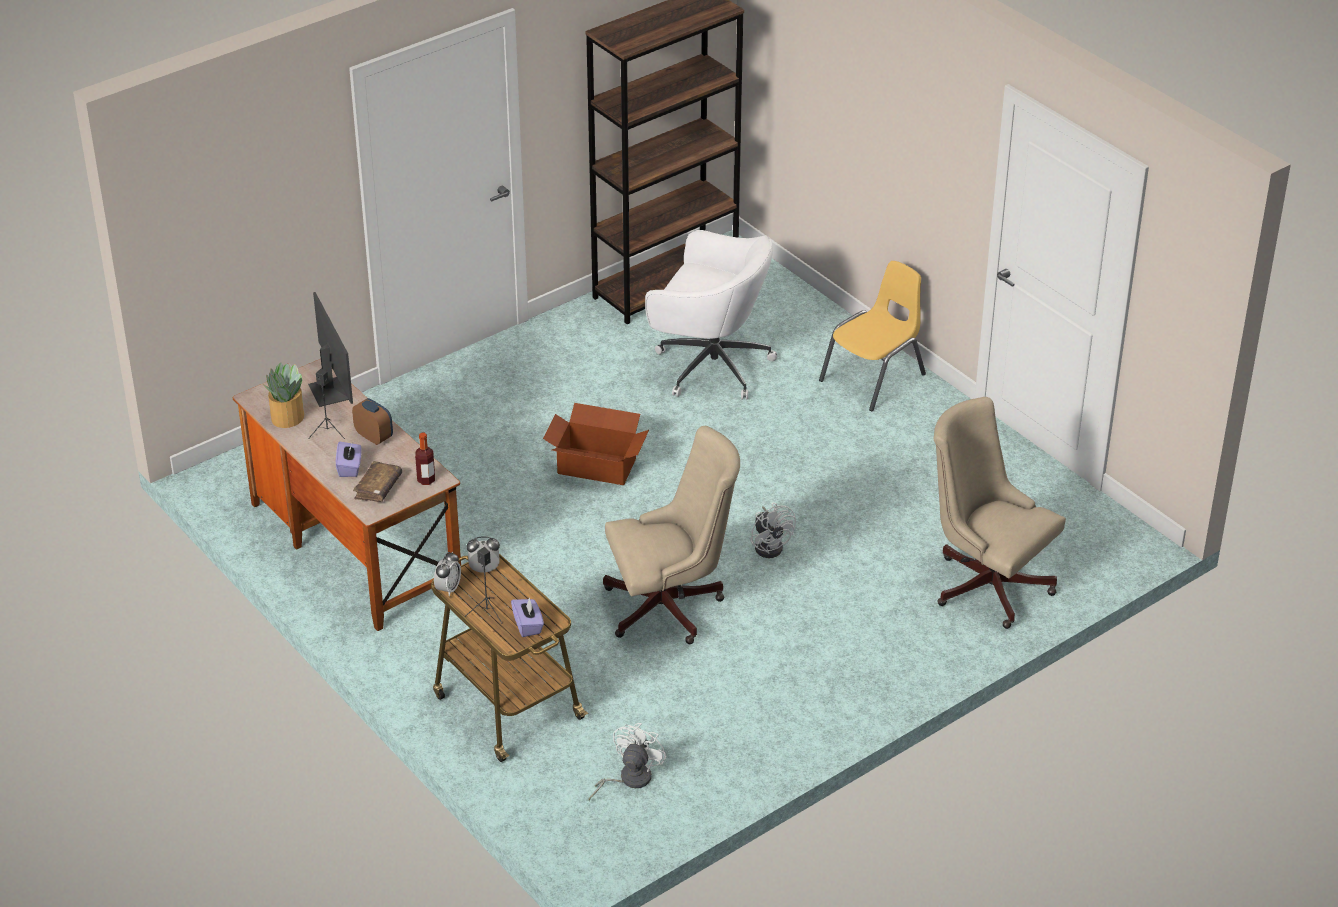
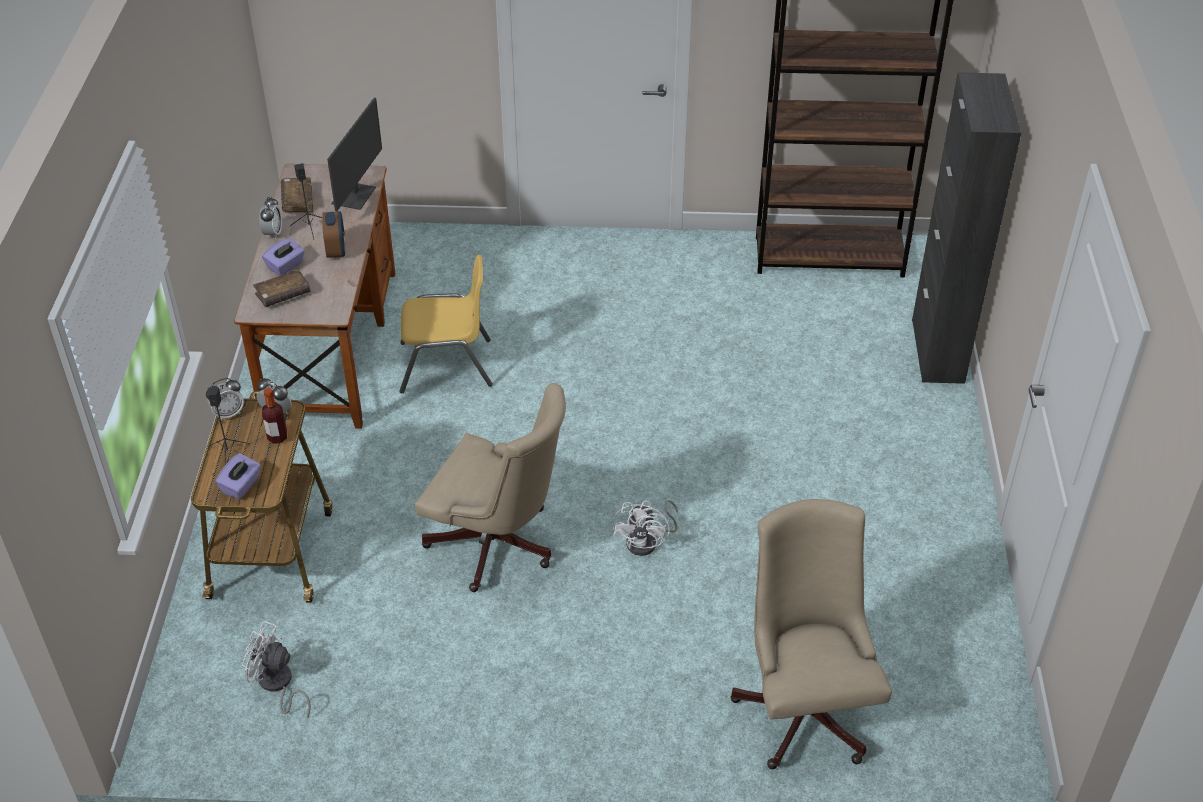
camera: 40 degrees right, 5 degrees up
potted plant [263,363,304,428] -> brown book [281,177,314,213]
bottle [415,433,435,485] -> bottle moved to [262,388,287,444]
cardboard box [543,403,649,485] -> none
white fan [588,723,667,801] -> white fan turned 135 degrees counterclockwise [242,621,311,718]
white office chair [645,230,777,400] -> none
yellow chair [819,261,926,411] -> yellow chair moved to [399,255,493,393]
none -> alarm clock [259,197,282,239]
none -> black cabinet [912,72,1021,384]

